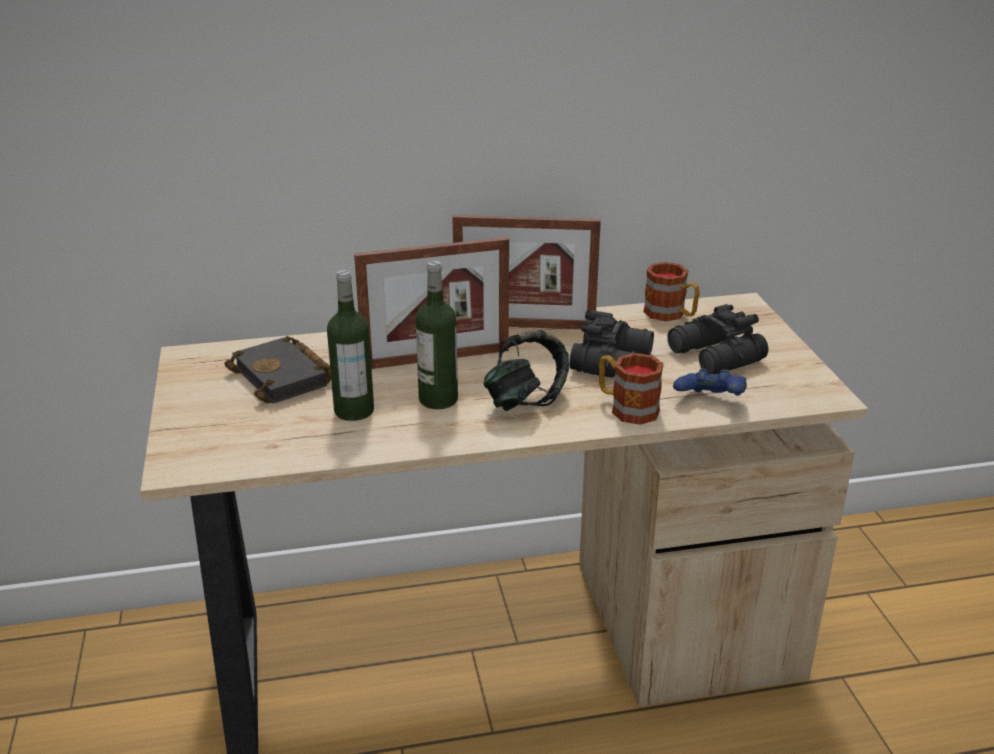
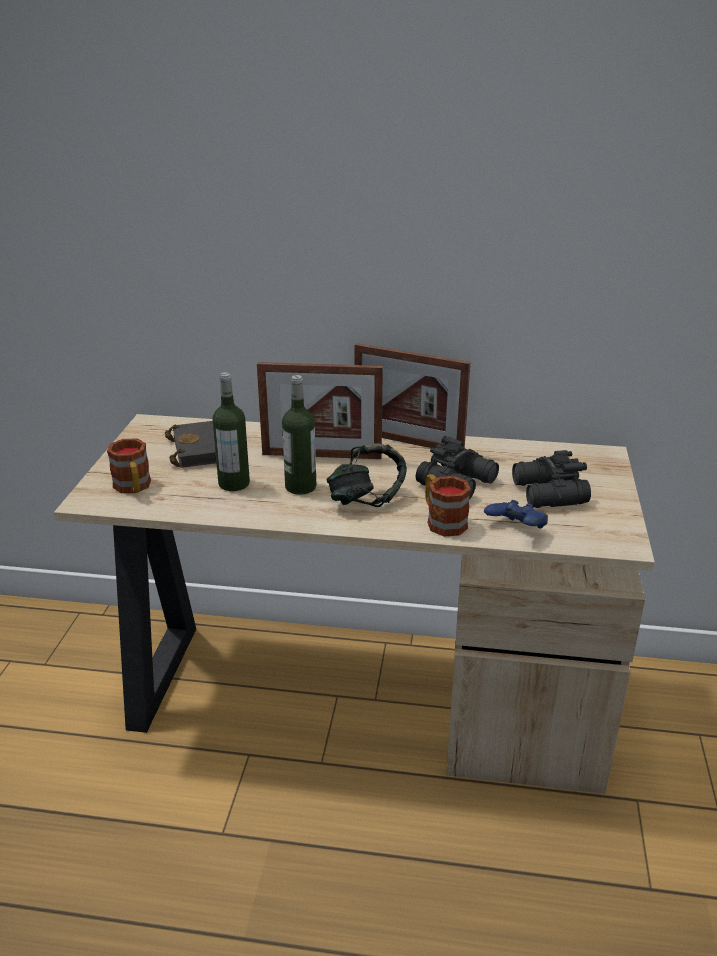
camera: 20 degrees right, 0 degrees up
mug [643,262,700,321] -> mug moved to [107,439,151,493]

